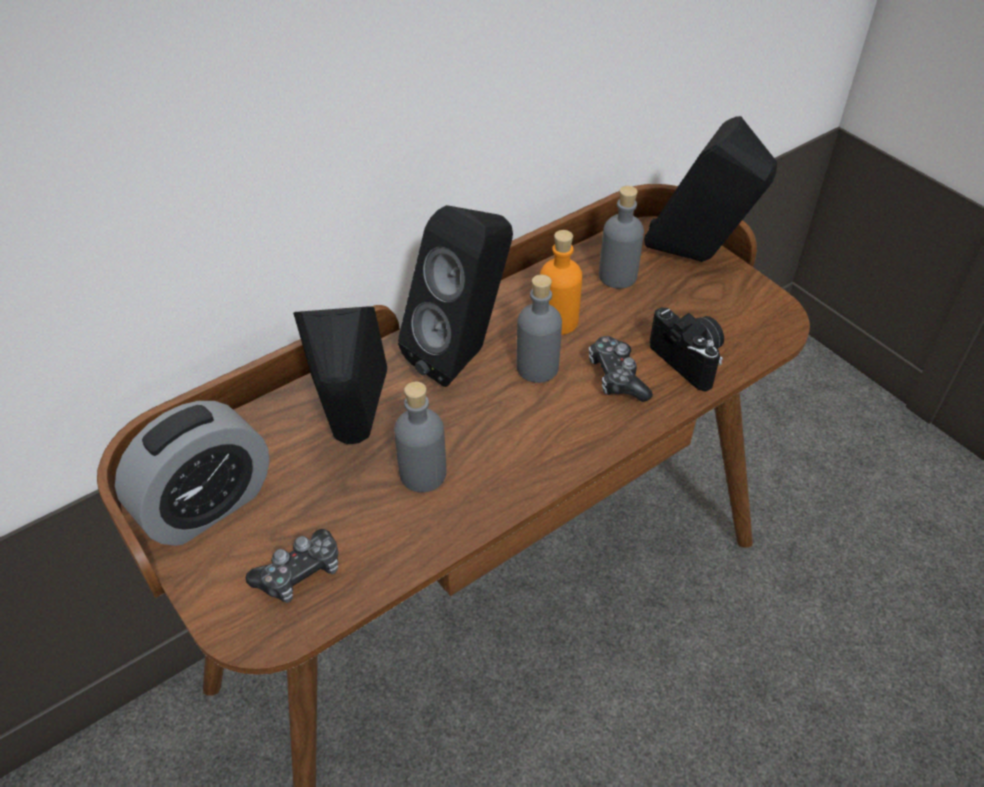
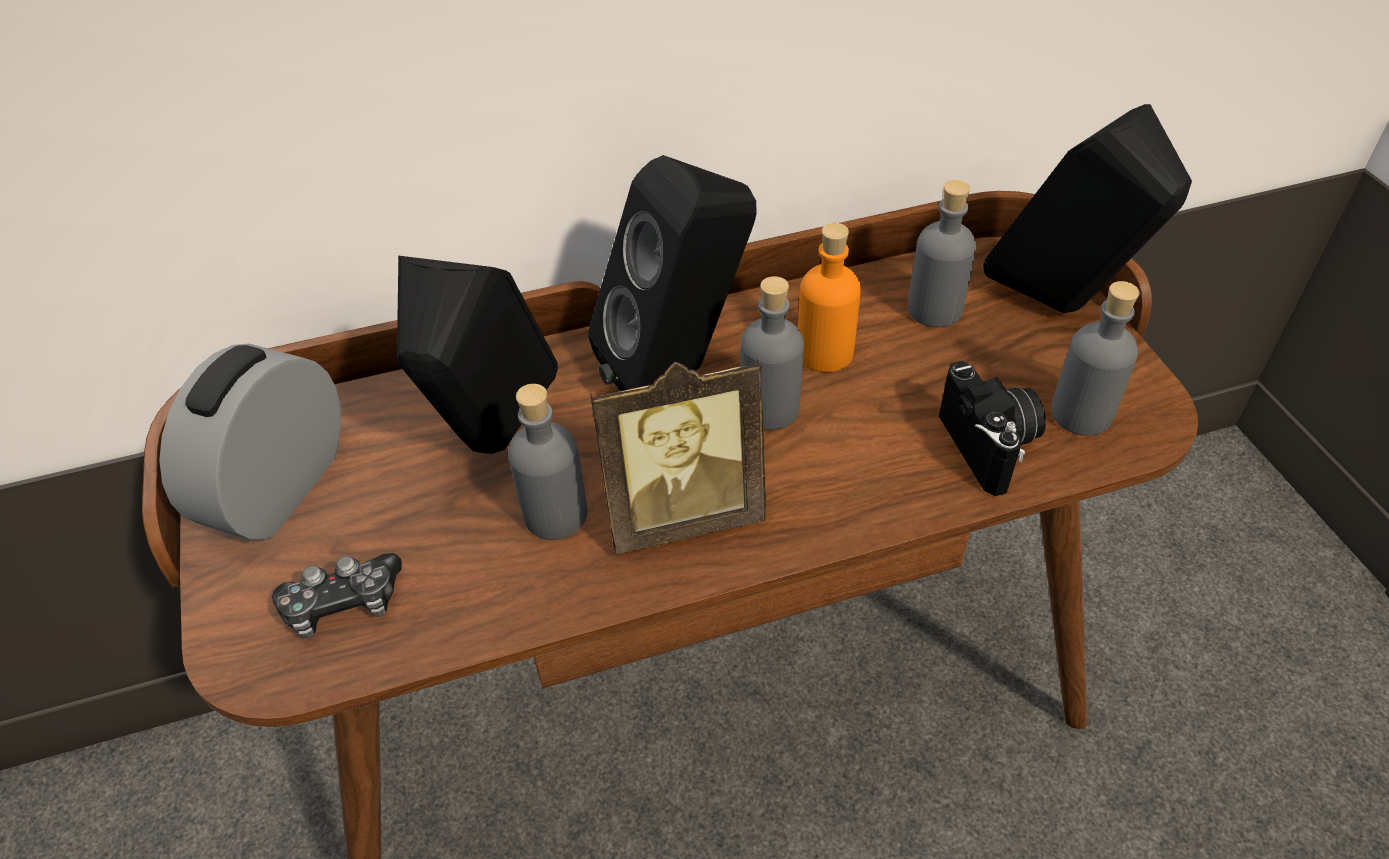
camera: 20 degrees right, 0 degrees up
alarm clock [115,401,269,546] -> alarm clock turned 135 degrees clockwise [159,344,341,540]
game controller [589,336,653,402] -> none
none -> picture frame [590,359,766,554]
none -> grey bottle [1051,281,1140,436]

